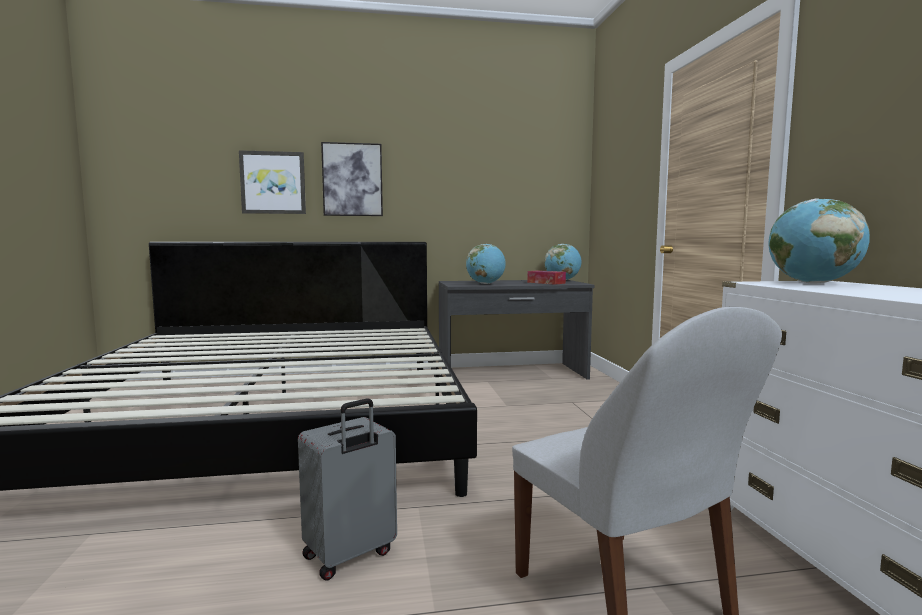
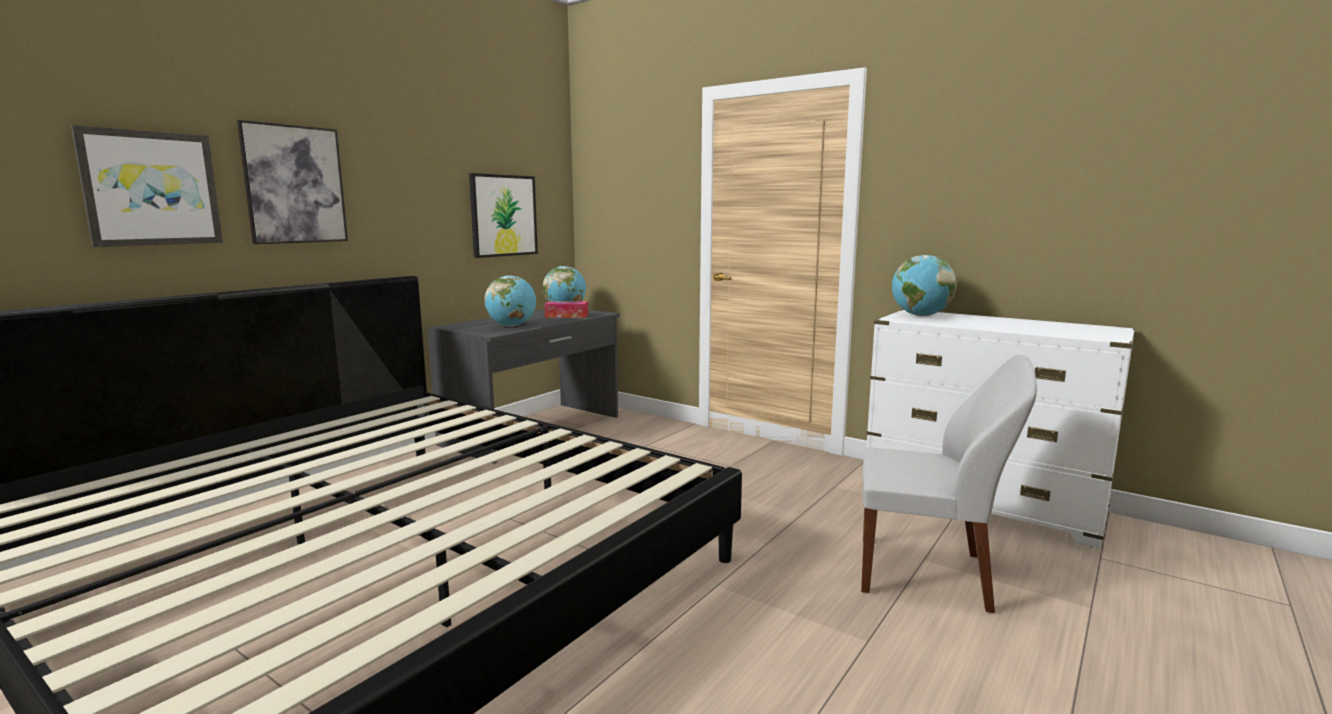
camera: 45 degrees left, 5 degrees up
grey suitcase [298,398,397,580] -> none
none -> picture [469,173,538,258]

